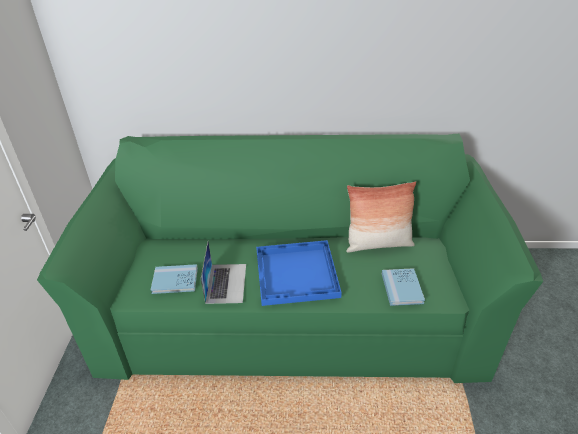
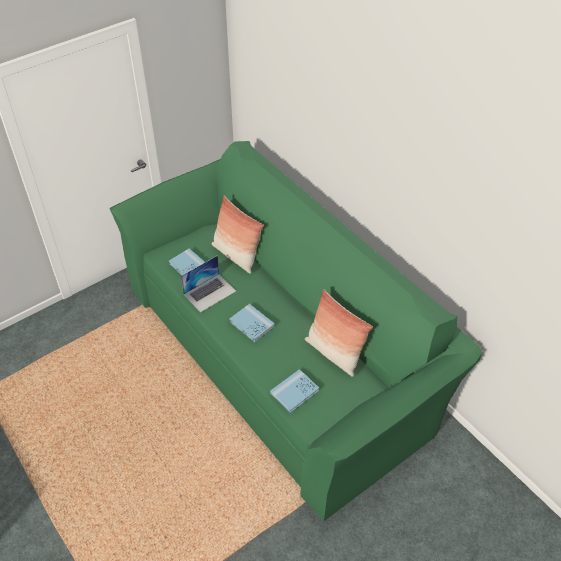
camera: 50 degrees right, 10 degrees up
blue tray [256,240,342,306] -> blue book [229,304,275,342]
none -> pillow [212,196,264,274]

